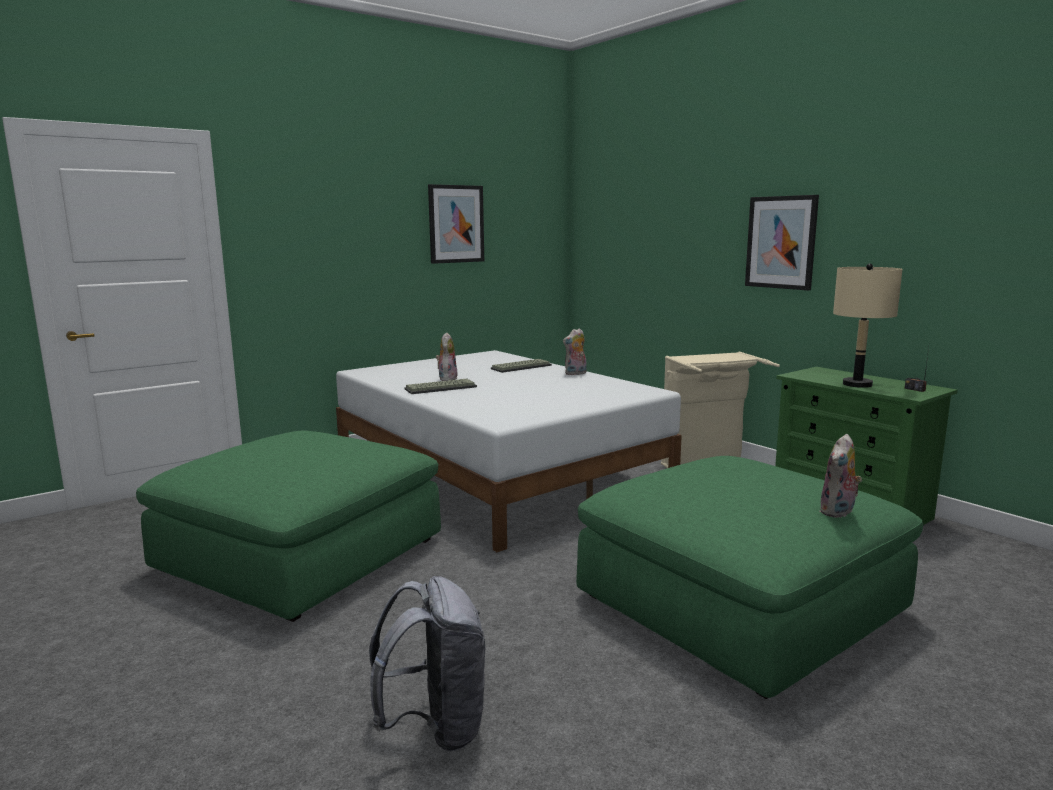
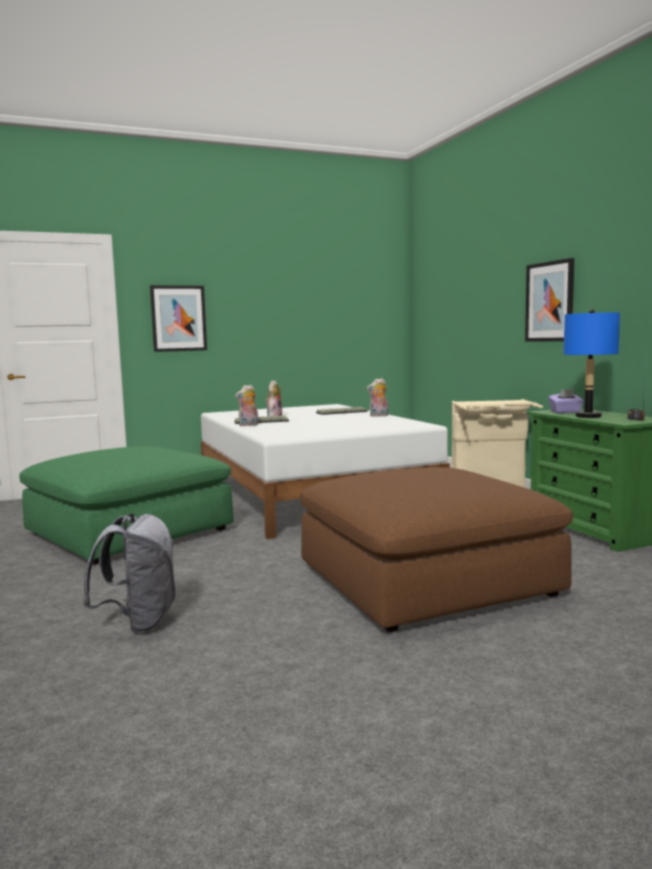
camera: 15 degrees right, 5 degrees down
picture [428,184,484,264] -> picture moved to [150,285,207,352]
green ottoman [576,456,923,699] -> brown ottoman [300,467,573,632]
plush toy [820,434,862,518] -> plush toy moved to [235,385,258,426]
beige table lamp [833,264,903,388] -> blue table lamp [563,309,620,418]
none -> purple tissue box [548,389,584,413]

